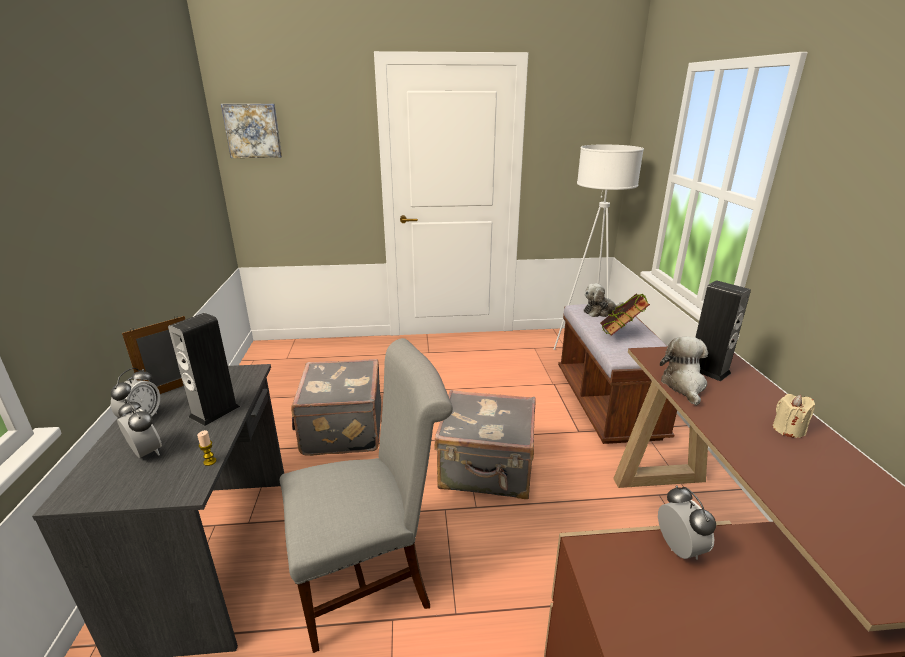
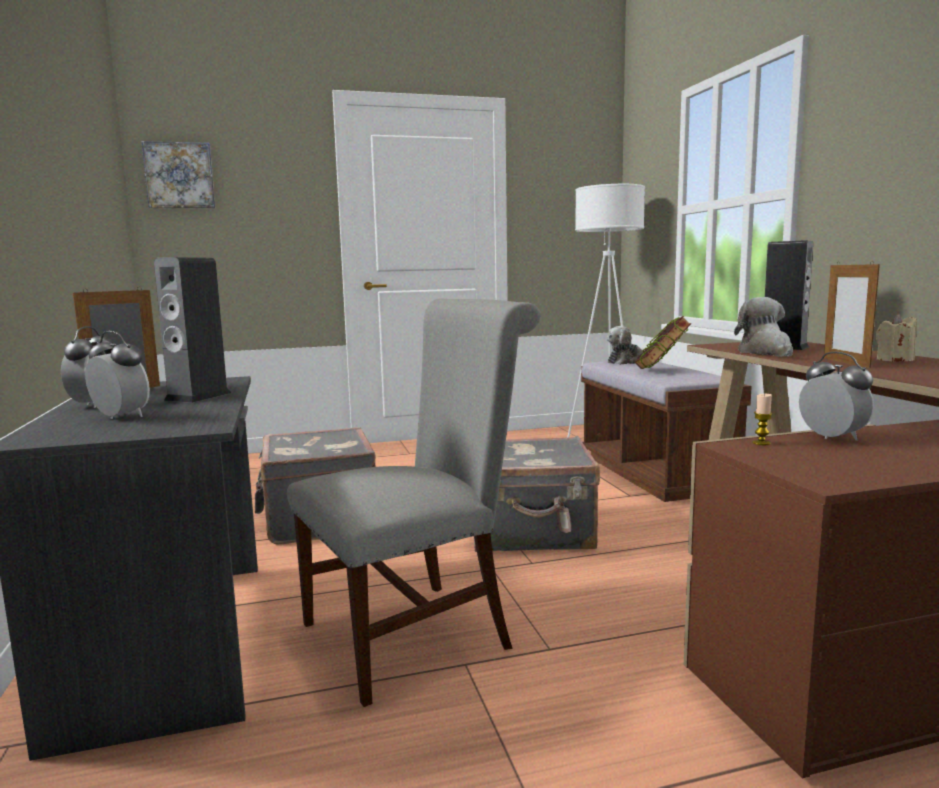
camera: 10 degrees left, 15 degrees down
candle [197,430,217,466] -> candle moved to [753,394,773,445]
none -> picture frame [824,261,880,368]

